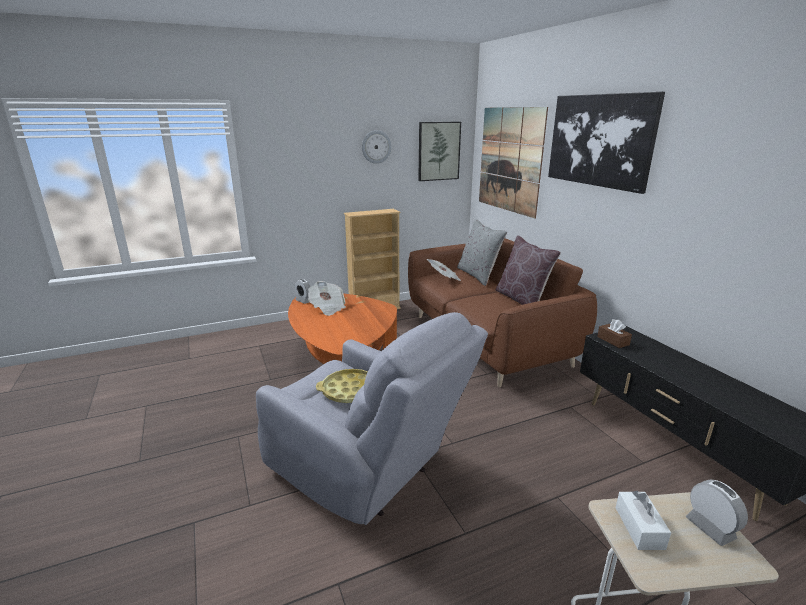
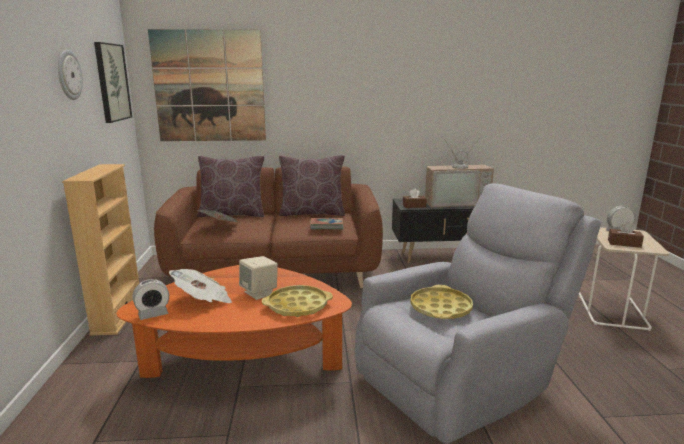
camera: 70 degrees left, 5 degrees down
grey pillow [457,219,507,286] -> brown pillow [197,156,265,217]
picture [548,92,665,194] -> none
white tissue box [616,491,671,550] -> brown tissue box [608,221,644,248]
none -> beige speaker [239,256,278,300]
none -> yellow tray [262,285,333,317]
none -> book [310,218,343,229]
none -> television [425,135,494,207]

